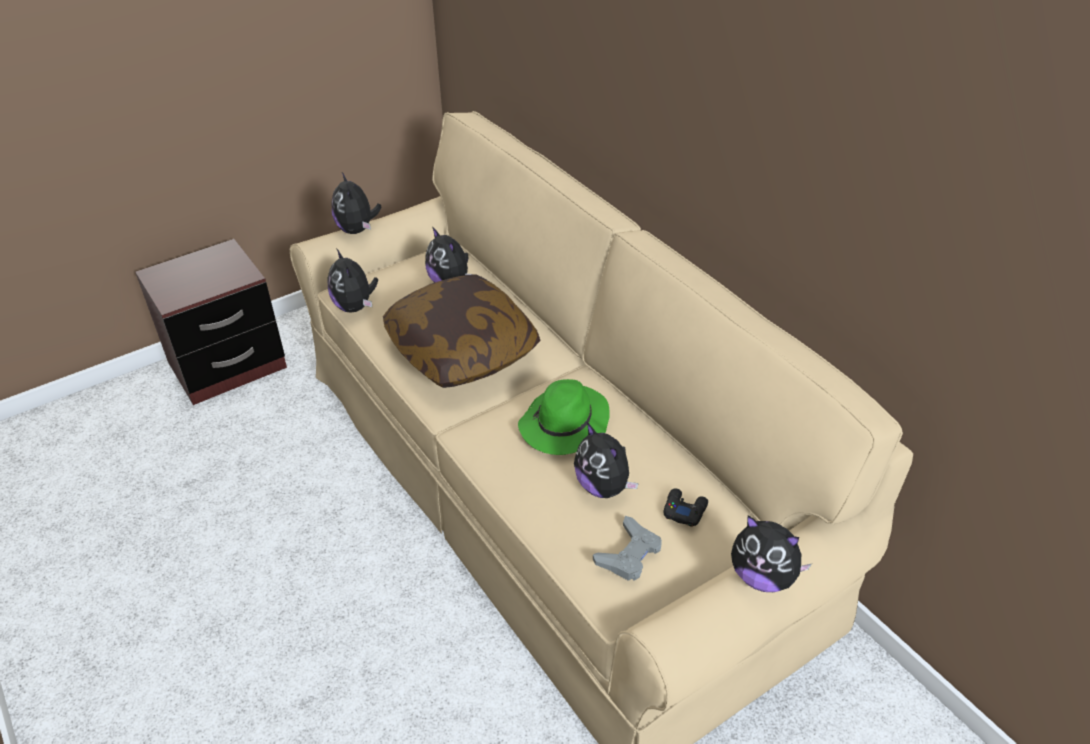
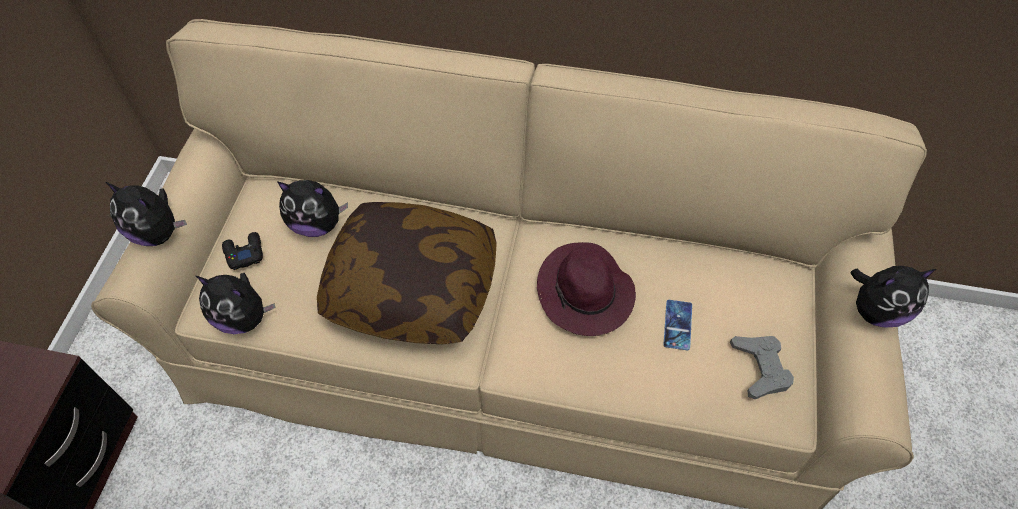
camera: 45 degrees left, 15 degrees up
green hat [518,379,610,455] -> purple hat [537,242,636,336]
plush toy [574,422,639,498] -> phone [663,300,692,351]
black game controller [664,489,708,527] -> black game controller moved to [222,232,263,270]

